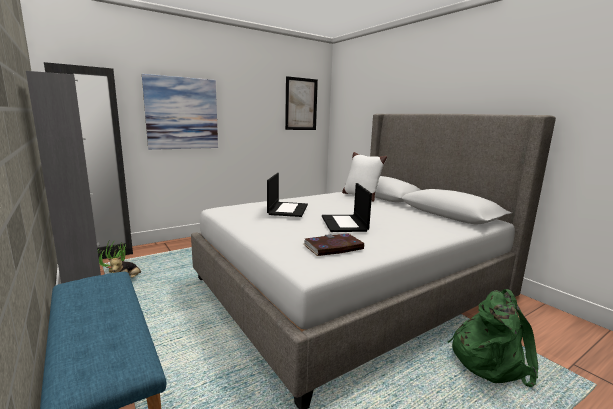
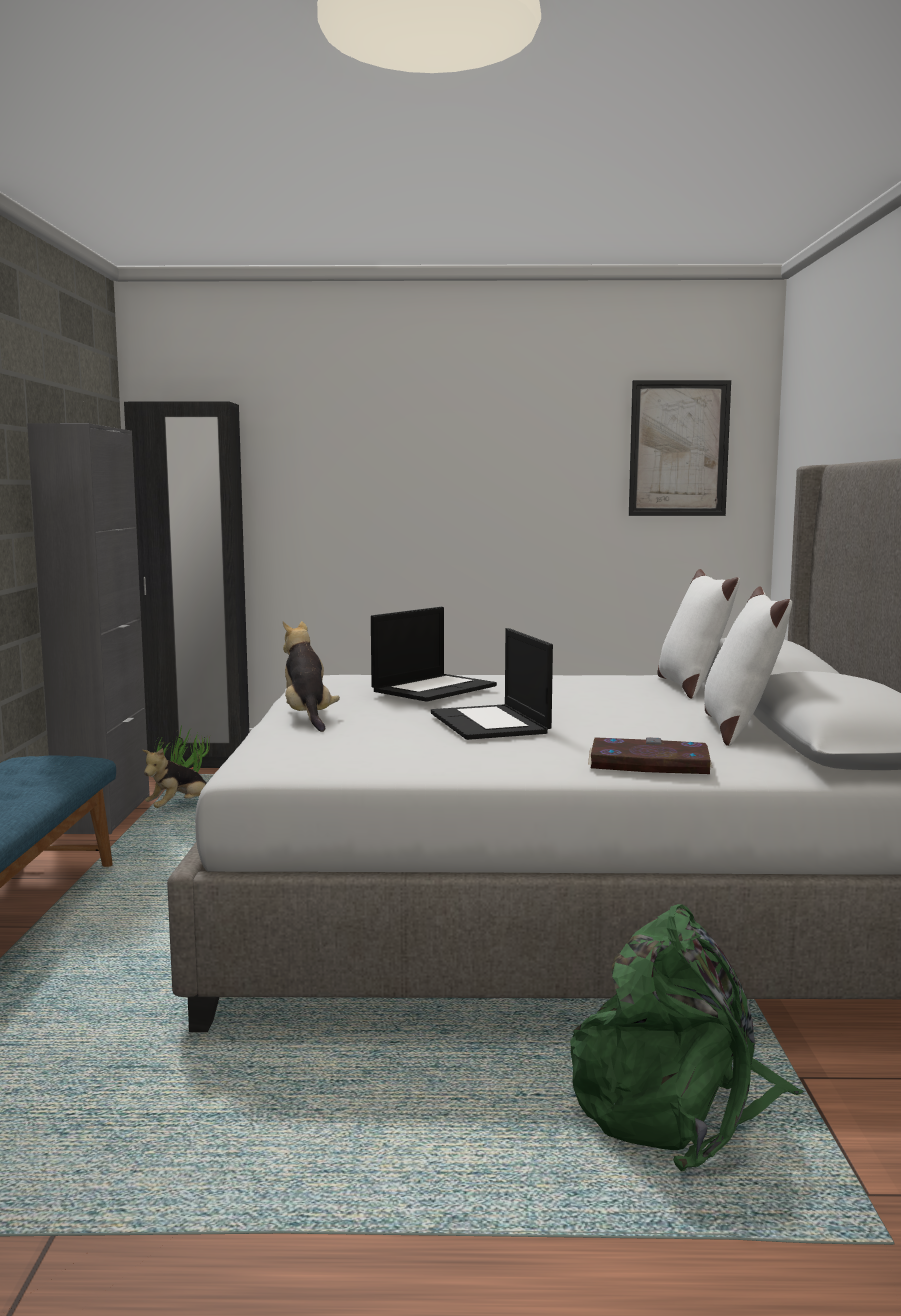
camera: 35 degrees right, 5 degrees down
picture [142,74,218,150] -> none
book [304,233,364,256] -> book moved to [588,737,712,774]
laptop [322,183,372,232] -> laptop turned 45 degrees counterclockwise [431,628,553,740]
none -> plush toy [283,621,340,732]
none -> white pillow [704,586,792,746]

